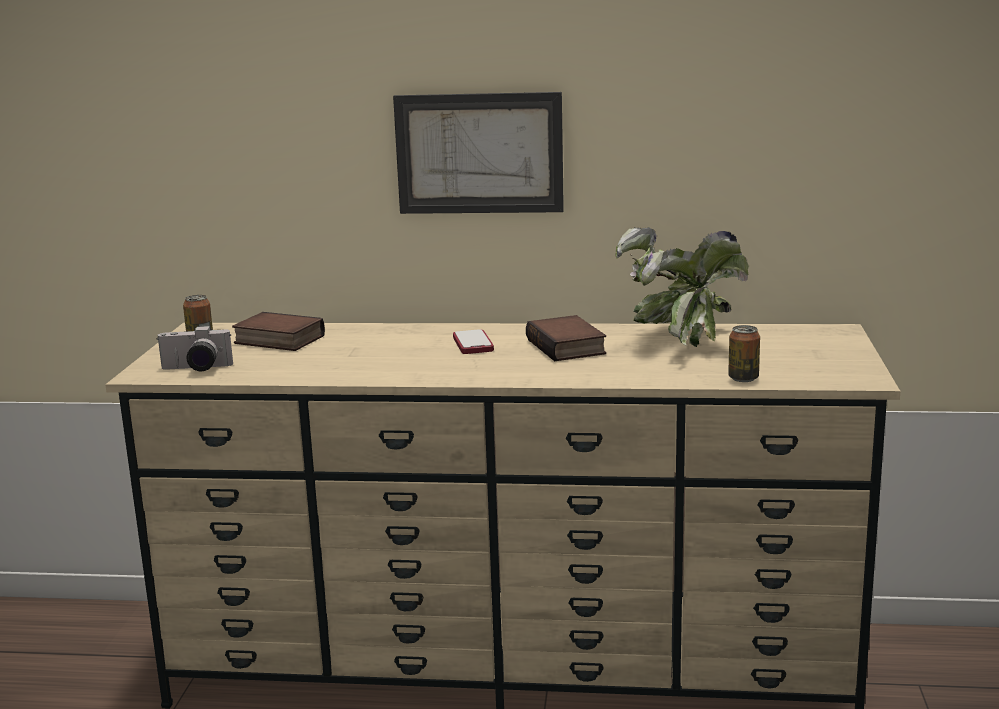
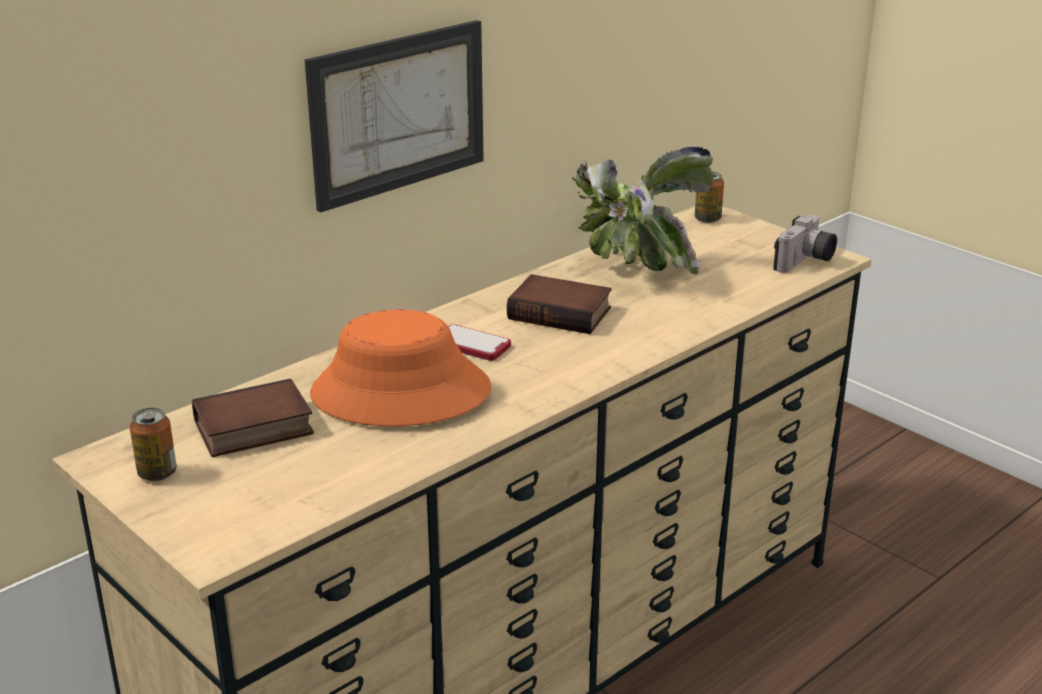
camera: 50 degrees left, 10 degrees up
camera [156,325,233,371] -> camera moved to [773,215,837,273]
can [728,325,760,382] -> can moved to [695,171,724,223]
none -> orange hat [310,310,491,426]

